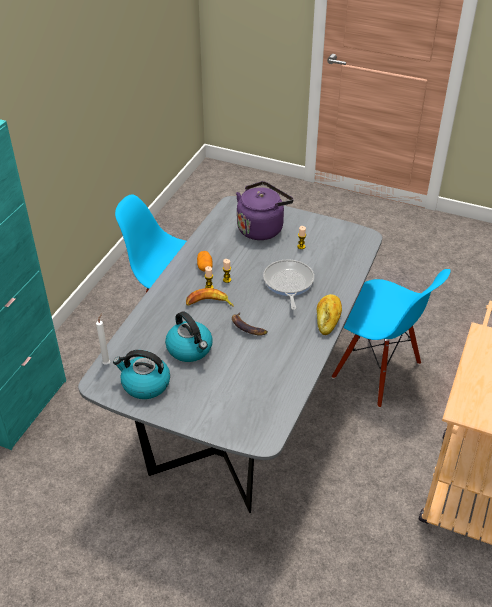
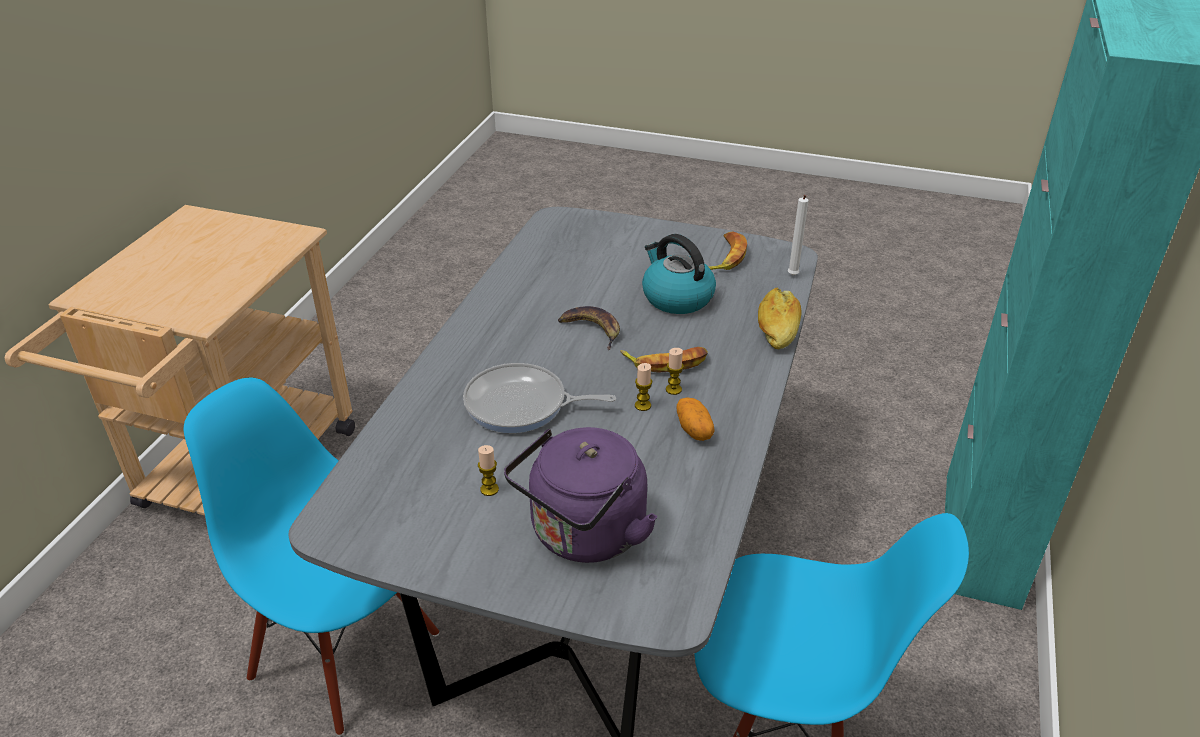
camera: 175 degrees right, 5 degrees down
kettle [113,350,170,399] -> banana [708,231,747,270]
frying pan [263,260,314,310] -> frying pan turned 105 degrees clockwise [463,363,616,433]
bread [317,294,342,335] -> bread moved to [758,287,801,350]

